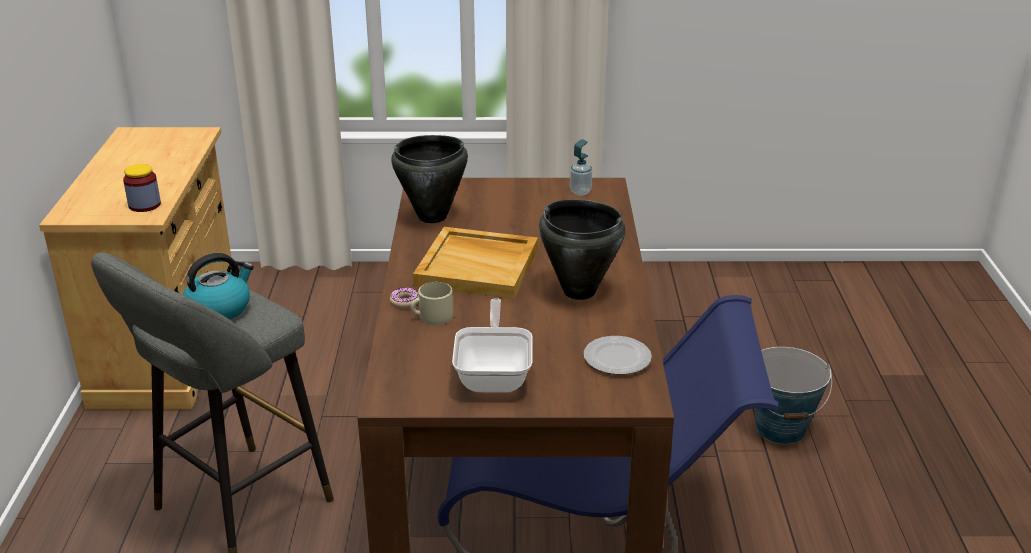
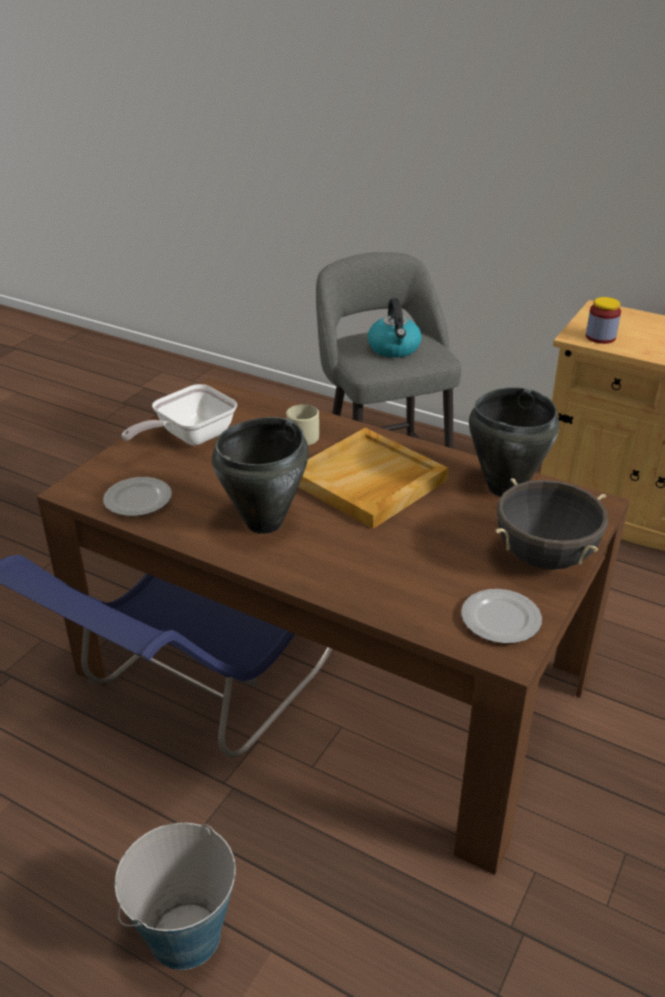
camera: 120 degrees right, 5 degrees up
donut [390,287,419,308] -> none
frying pan [452,298,533,393] -> frying pan turned 105 degrees clockwise [121,384,237,446]
soap dispenser [570,139,592,196] -> plate [461,589,542,644]
none -> black cooking pot [495,478,608,570]

